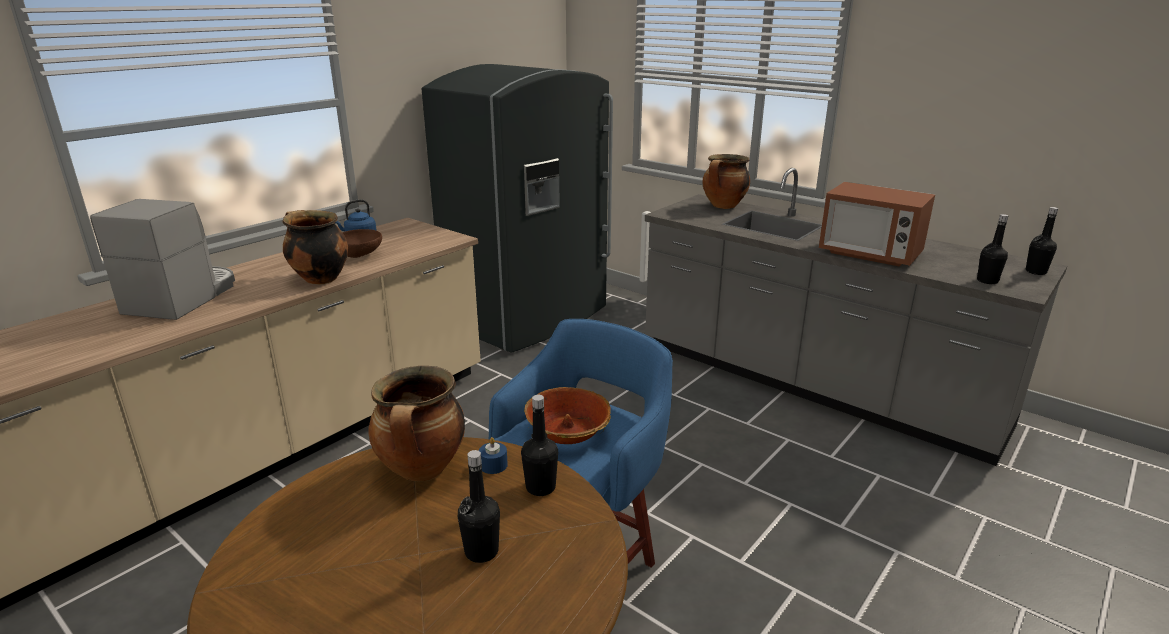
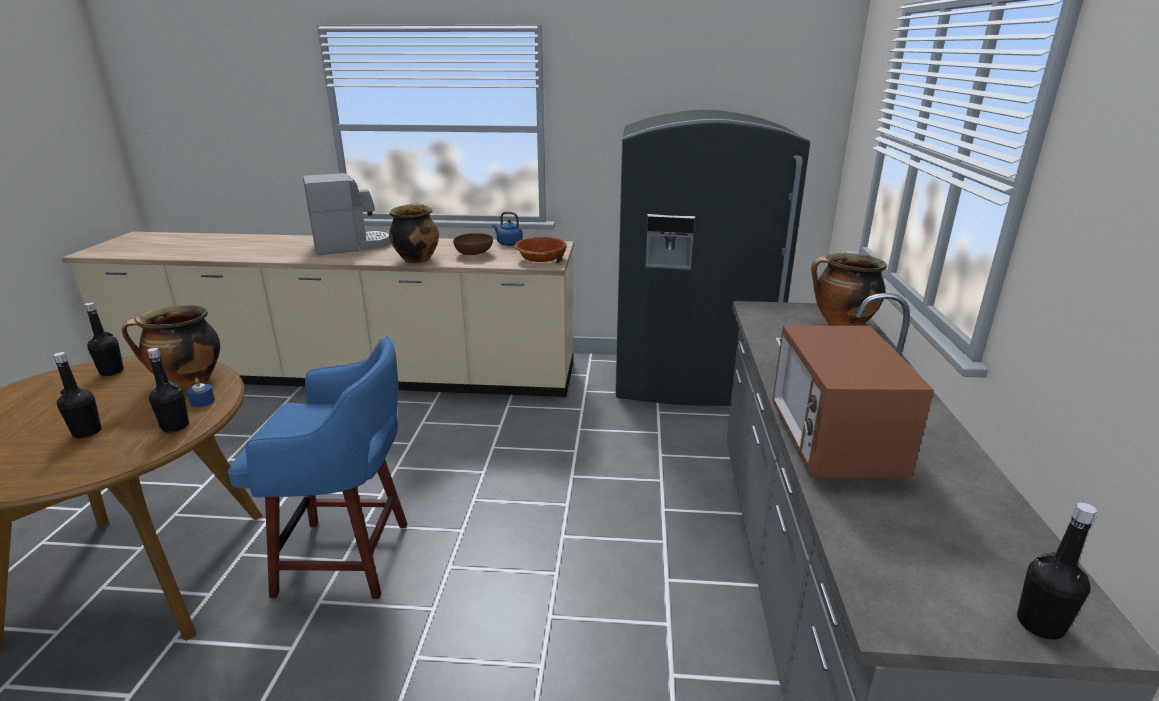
camera: 55 degrees right, 0 degrees up
bowl [524,387,611,444] -> bowl moved to [514,237,567,263]
black bottle [977,214,1008,284] -> black bottle moved to [85,302,124,376]

